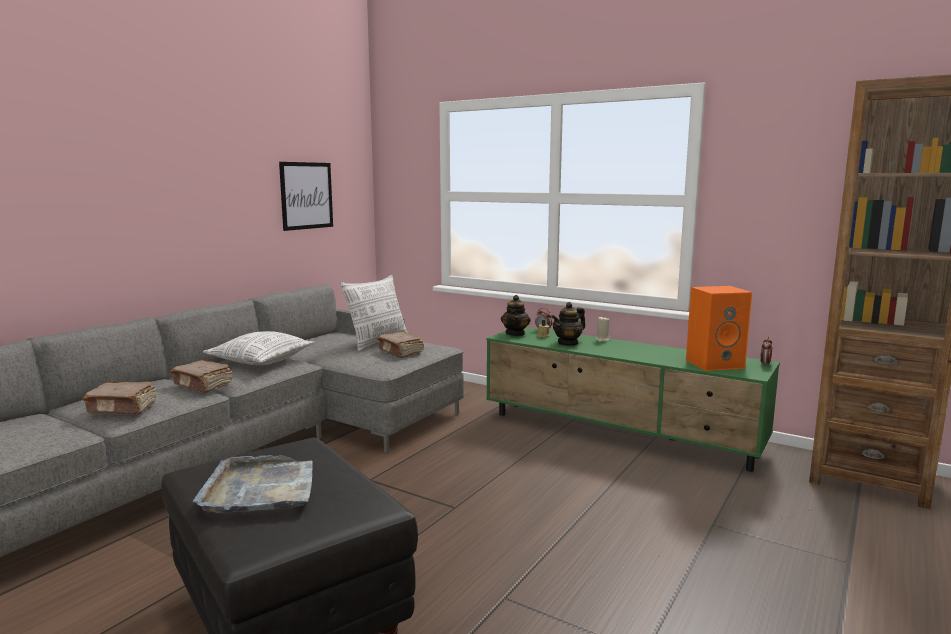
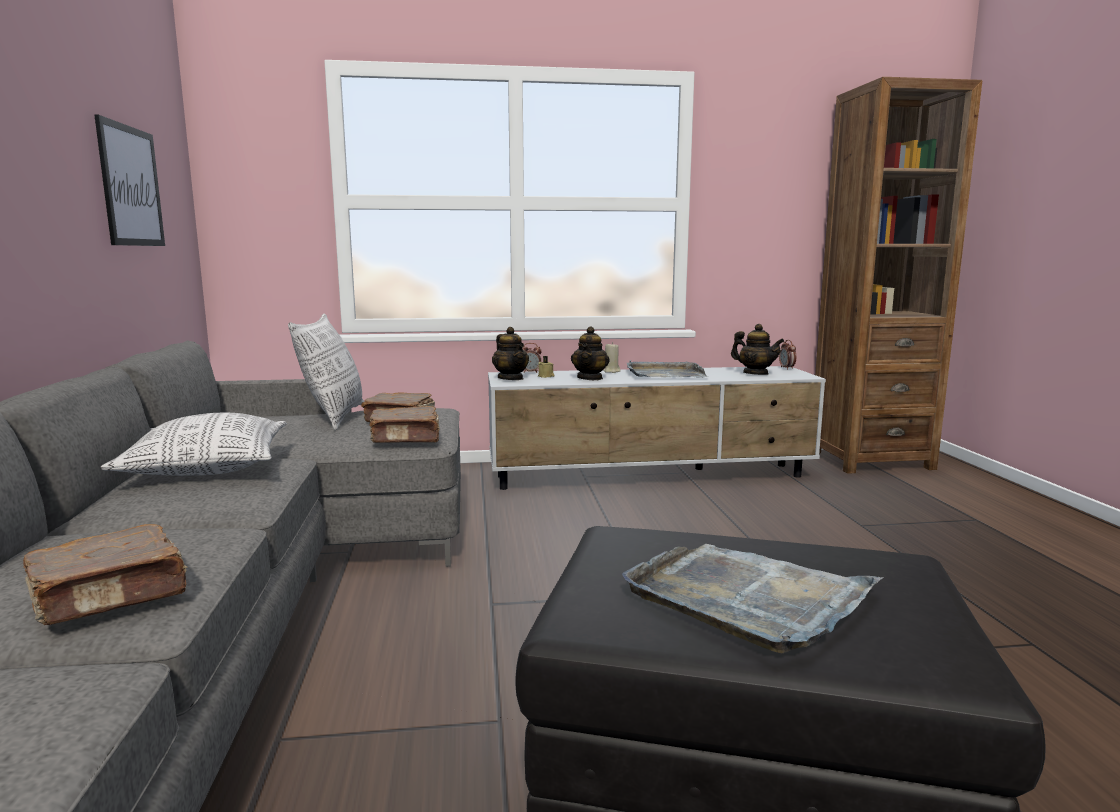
camera: 40 degrees left, 0 degrees up
brown book [170,360,233,393] -> brown book moved to [369,406,440,443]
green tv stand [486,327,780,472] -> white tv stand [488,366,826,490]
orange speaker [686,286,752,371] -> teapot [731,324,784,375]
none -> grey tray [627,360,708,378]

